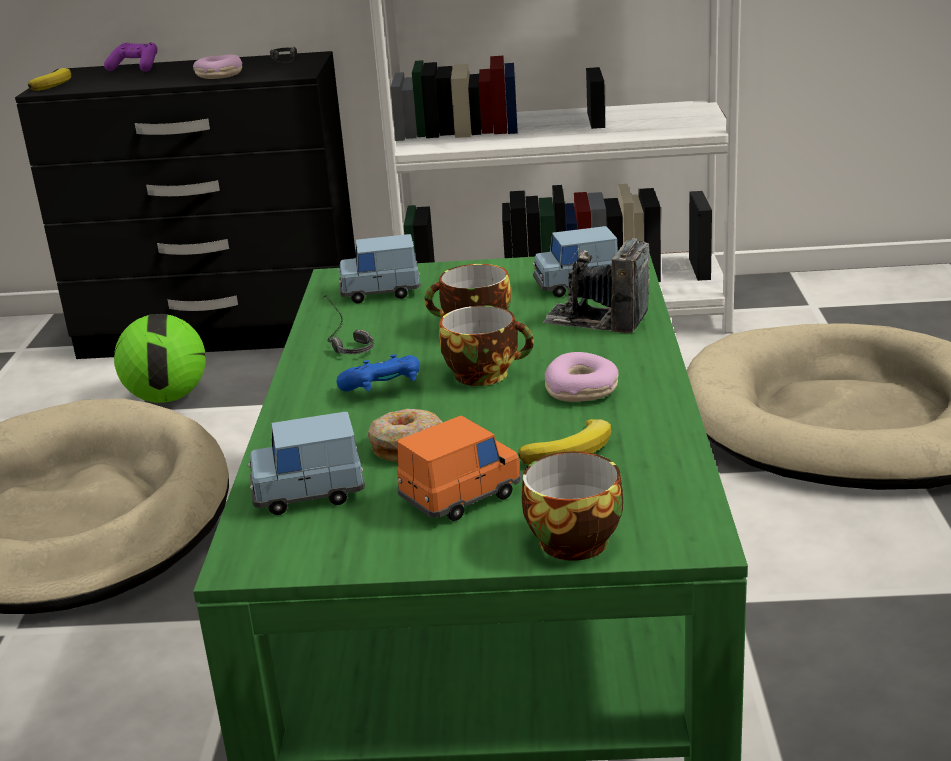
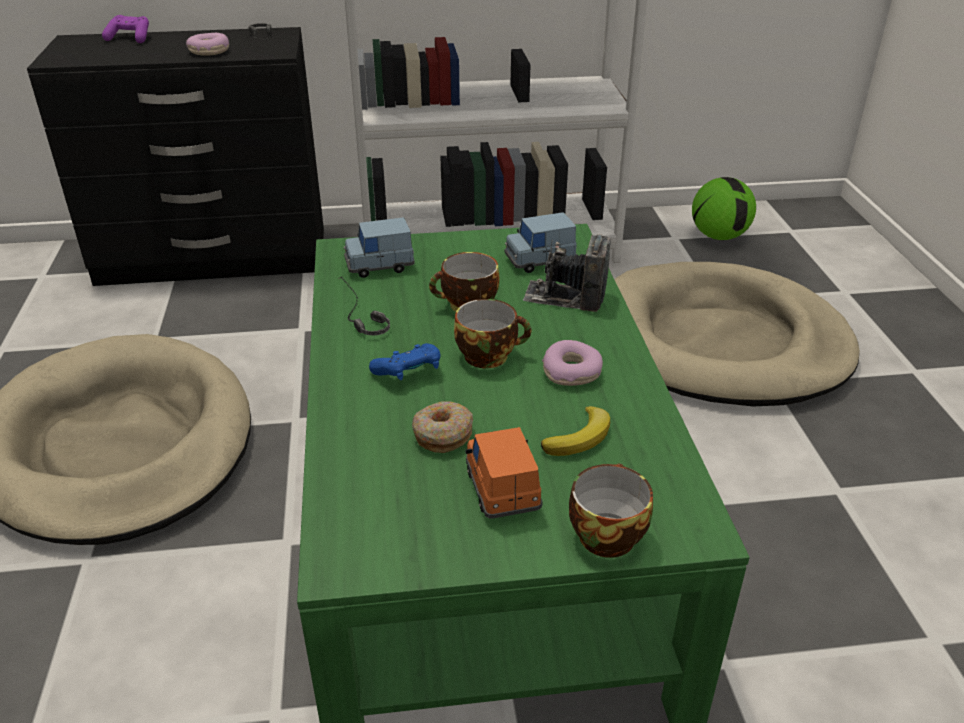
camera: 10 degrees left, 10 degrees up
banana [28,68,71,91] -> none
football [114,314,206,403] -> football moved to [692,177,756,240]
blue toy car [248,412,365,515] -> none
orange toy car [397,415,522,521] -> orange toy car turned 60 degrees counterclockwise [466,427,543,519]

